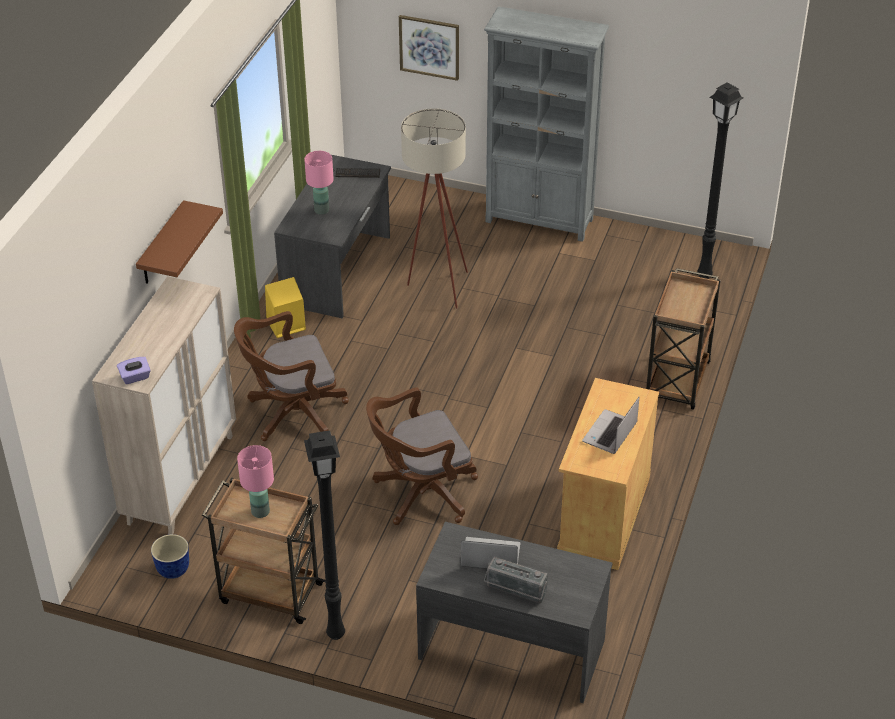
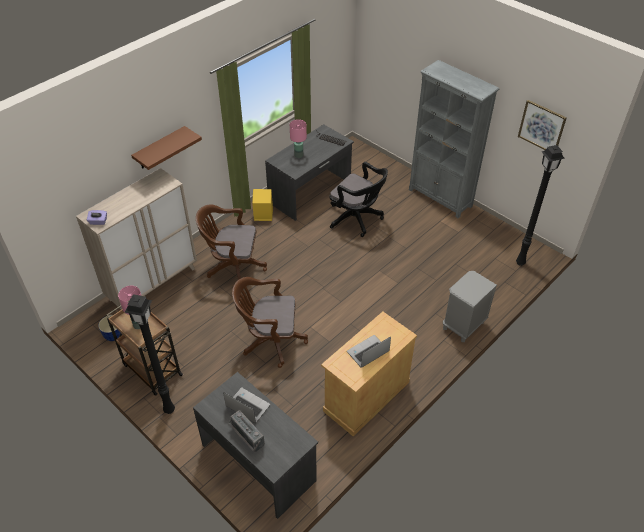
camera: 25 degrees right, 5 degrees up
picture [399,15,459,81] -> picture moved to [518,100,567,150]
beige floor lamp [401,108,468,309] -> black office chair [329,162,388,237]
brown cart [646,268,720,410] -> grey nightstand [443,271,497,342]

